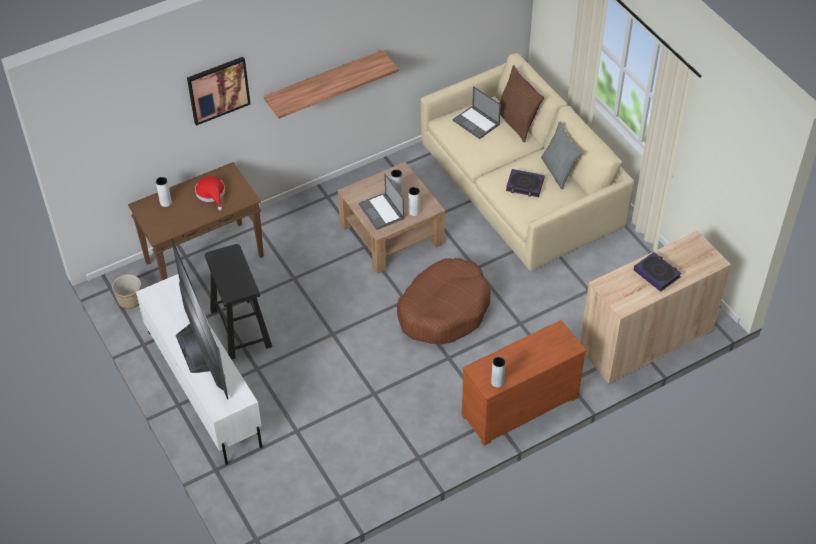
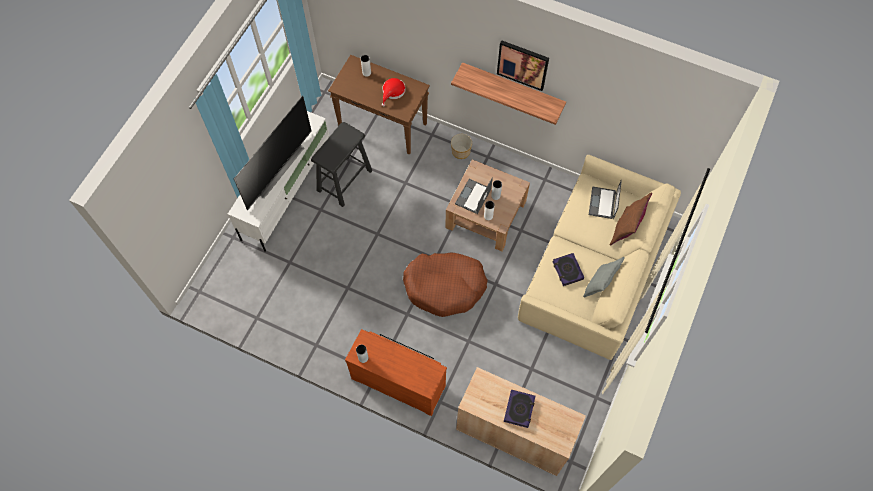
camera: 55 degrees right, 15 degrees up
planter [112,274,142,309] -> planter moved to [451,134,472,159]
picture [187,57,251,126] -> picture moved to [497,40,549,91]

